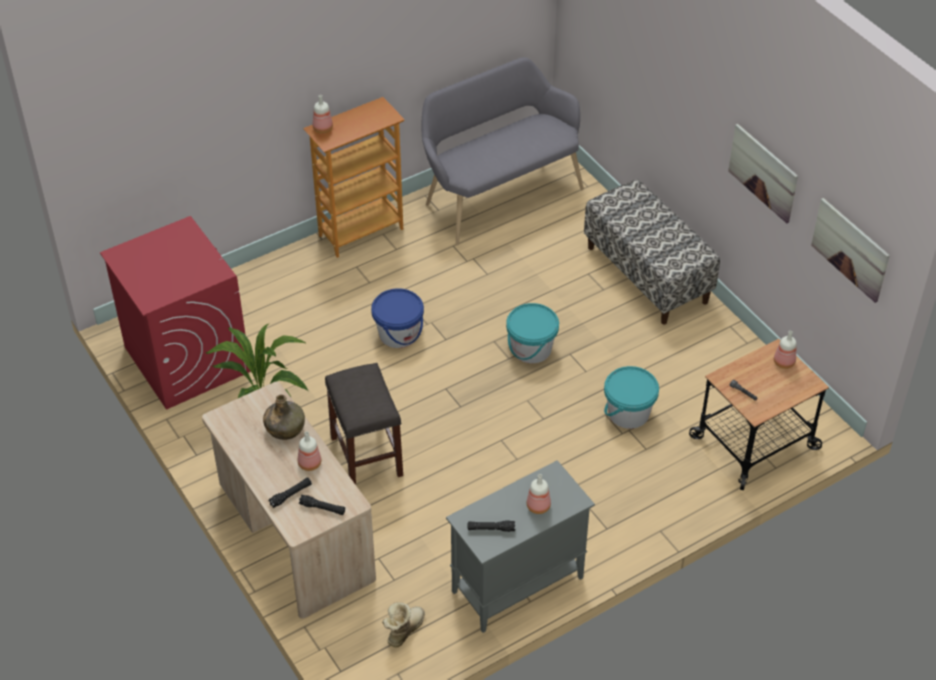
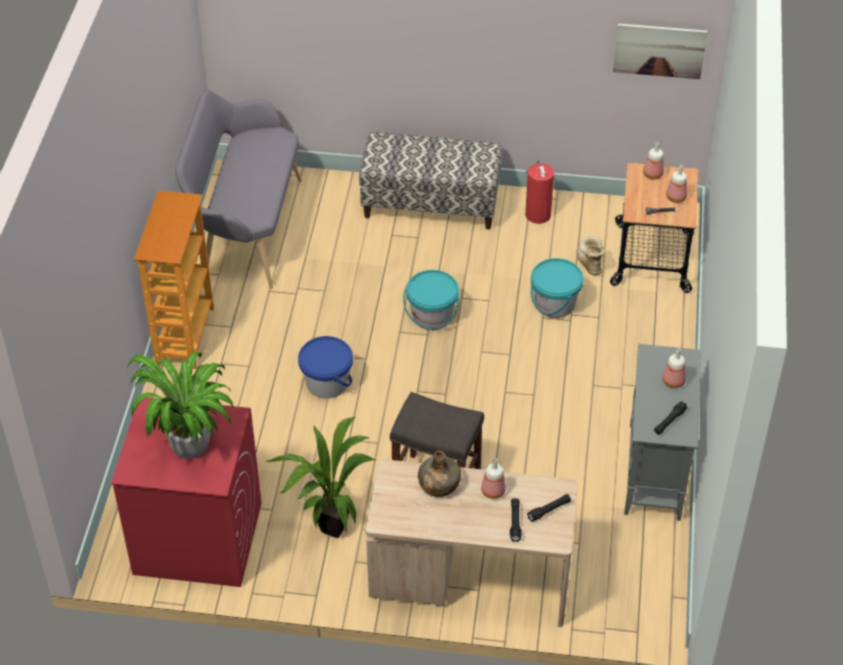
camera: 50 degrees left, 0 degrees up
bottle [312,95,333,133] -> bottle moved to [666,165,687,203]
boot [382,602,425,648] -> boot moved to [576,237,605,275]
picture [728,124,798,223] -> none
none -> potted plant [127,352,236,459]
none -> fire extinguisher [525,161,554,224]

